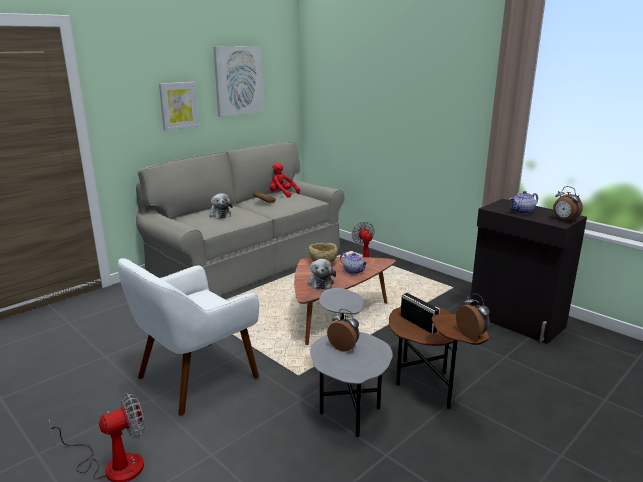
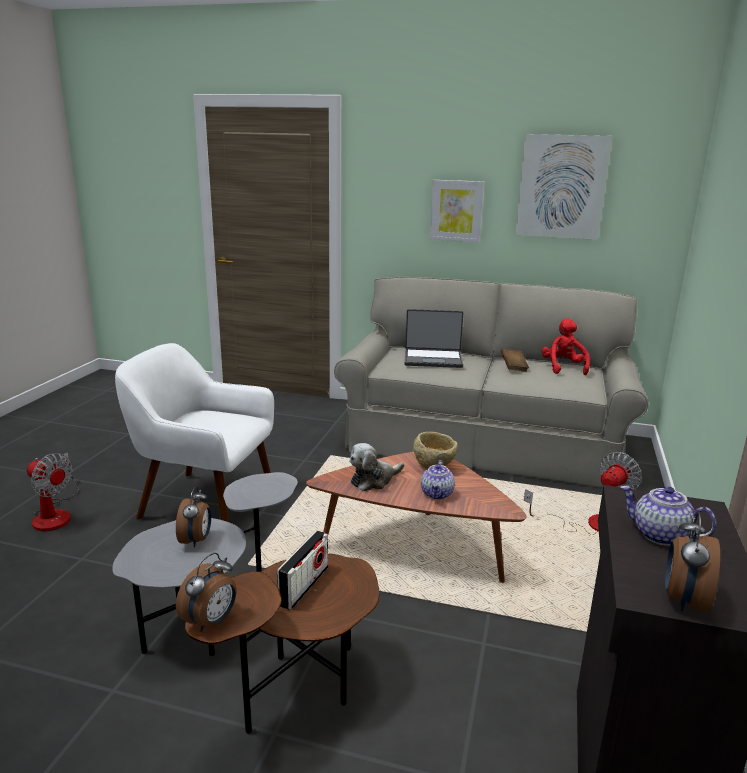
camera: 60 degrees right, 0 degrees up
plush toy [209,193,233,219] -> laptop [404,309,463,368]

